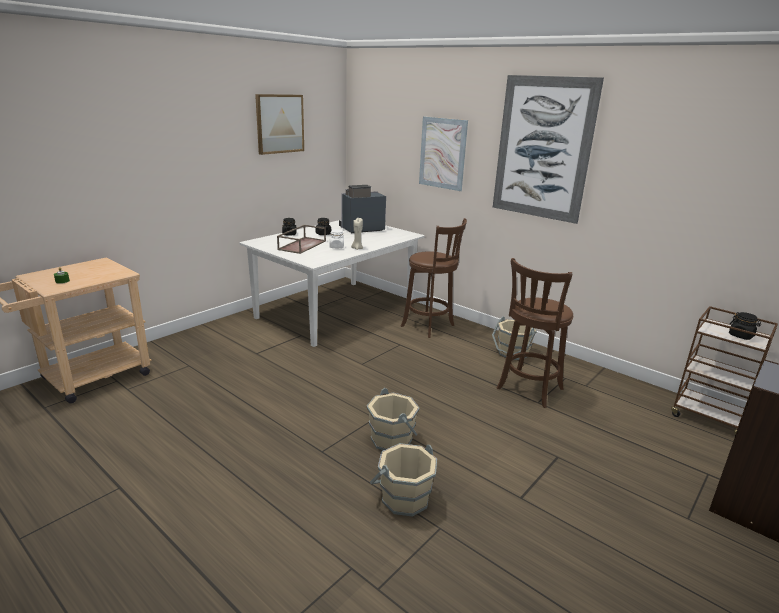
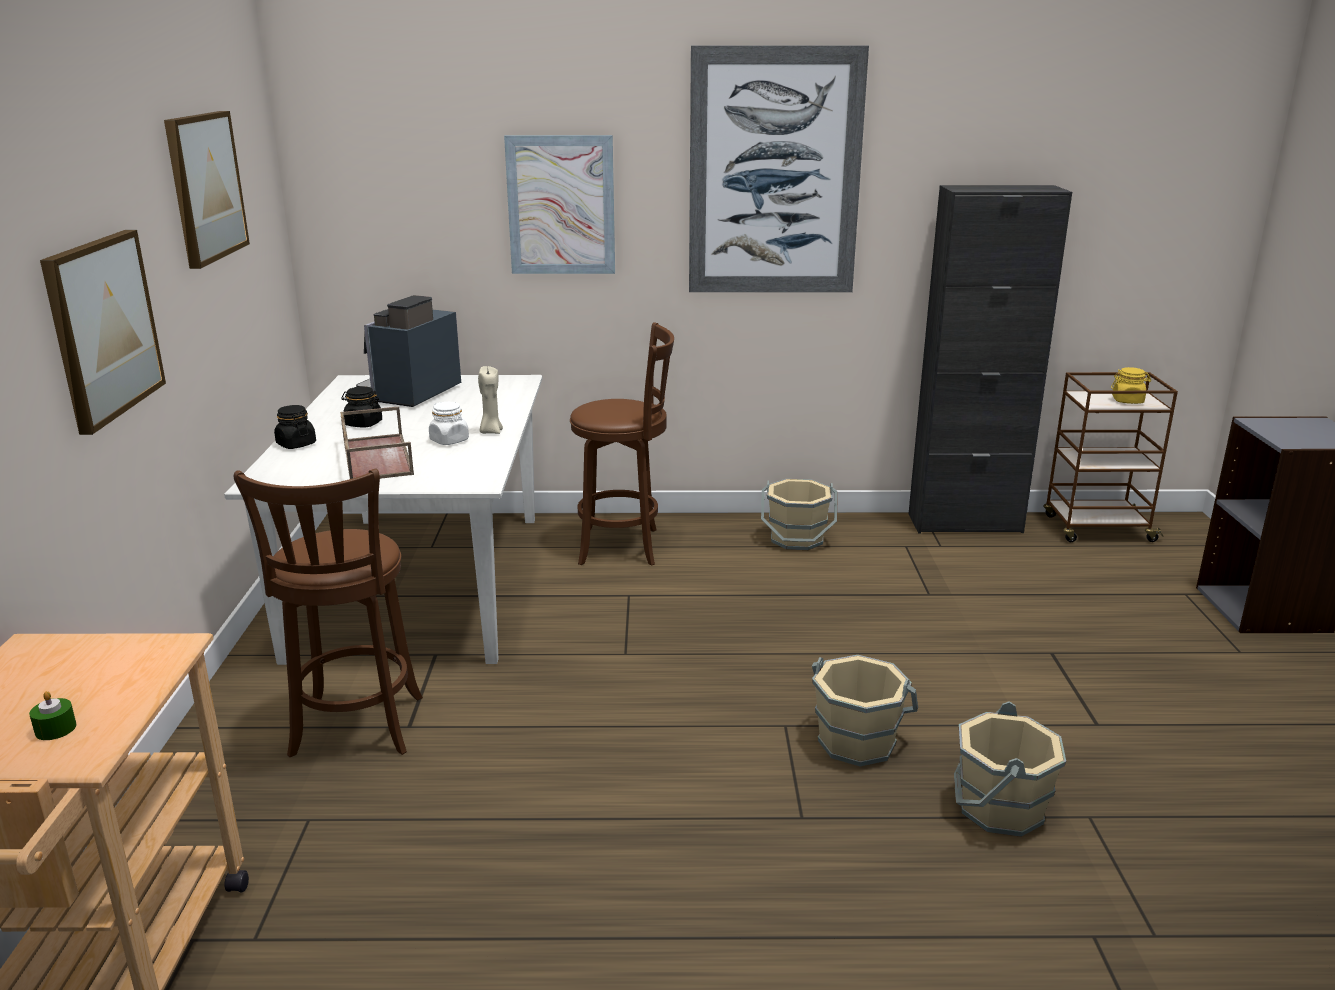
camera: 40 degrees left, 0 degrees up
brown stool [497,258,573,408] -> brown stool moved to [234,468,423,757]
black jar [729,312,761,340] -> yellow jar [1111,367,1151,404]
none -> picture [40,230,166,435]
none -> black cabinet [908,185,1072,533]

